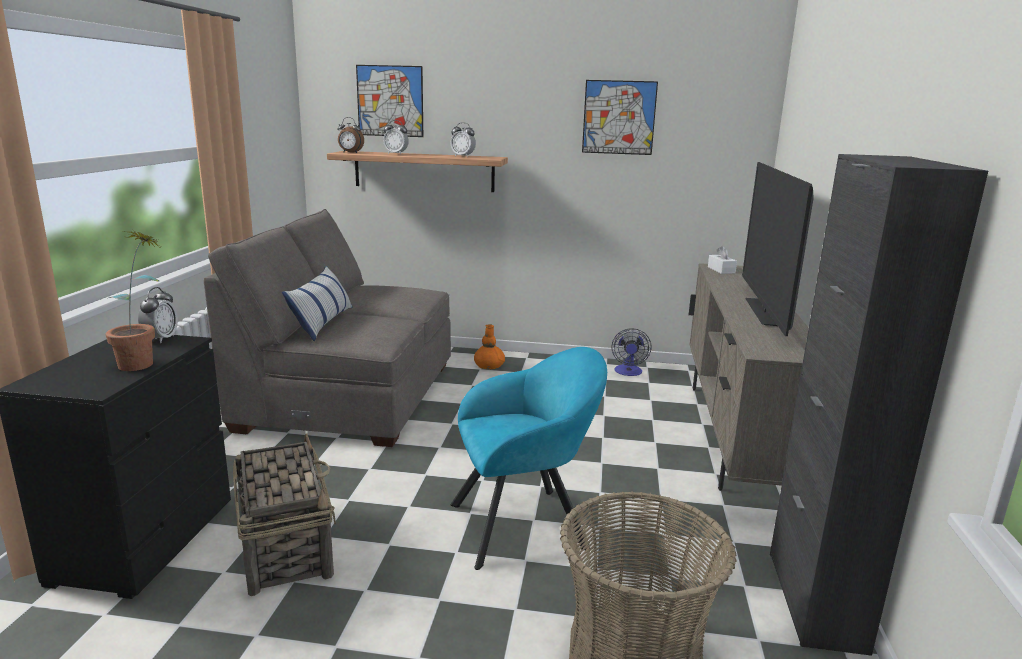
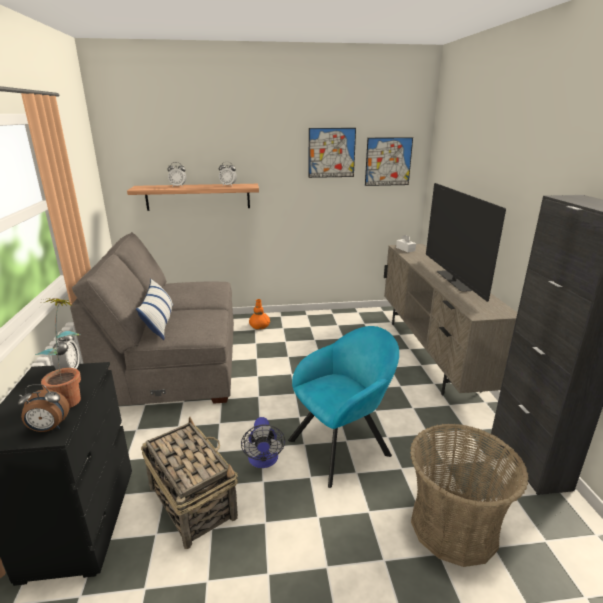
camera: 15 degrees left, 5 degrees up
alarm clock [337,117,364,153] -> alarm clock moved to [18,384,69,432]
picture [356,65,423,137] -> picture moved to [365,137,413,186]
fan [611,328,652,376] -> fan moved to [241,417,285,468]

